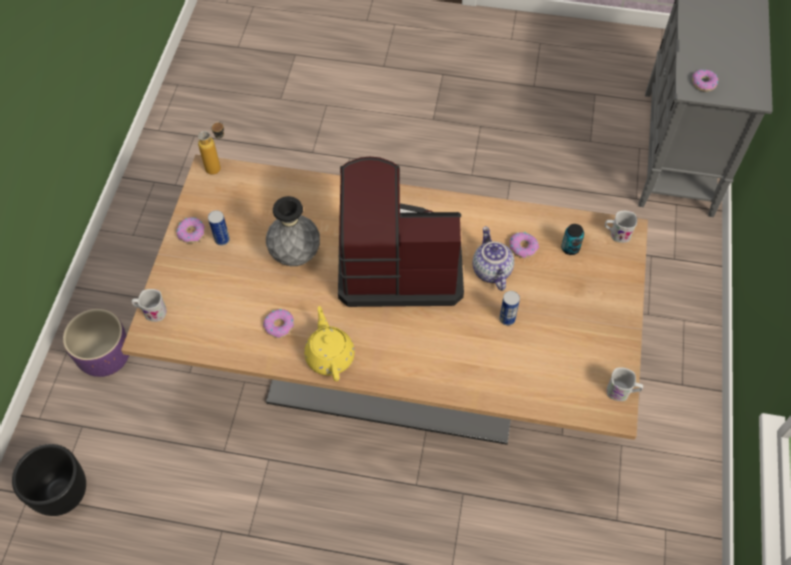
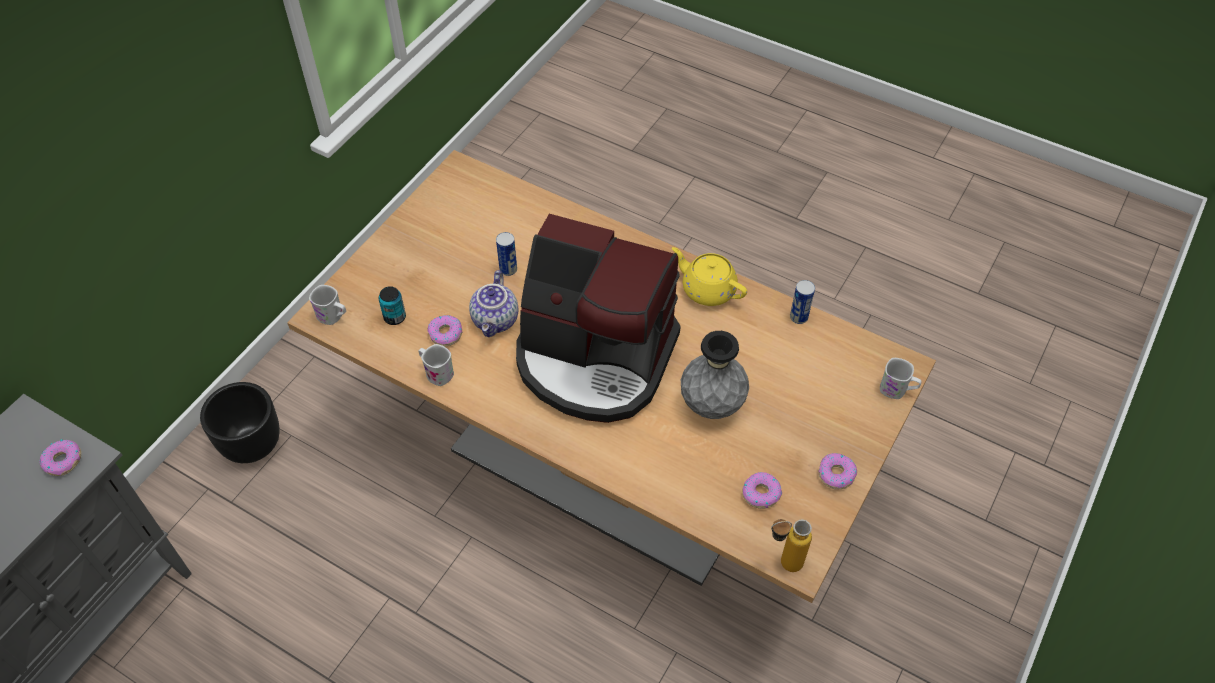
camera: 160 degrees left, 5 degrees down
black planter [12,444,86,516] -> black planter moved to [200,382,280,463]
purple planter [63,309,129,377] -> none
can [208,210,230,246] -> can moved to [790,280,815,324]
donut [263,309,294,338] -> donut moved to [742,472,782,509]
yellow teapot [304,306,355,381] -> yellow teapot turned 120 degrees clockwise [672,247,747,306]
white mug [607,367,643,401] -> white mug moved to [419,344,454,386]

